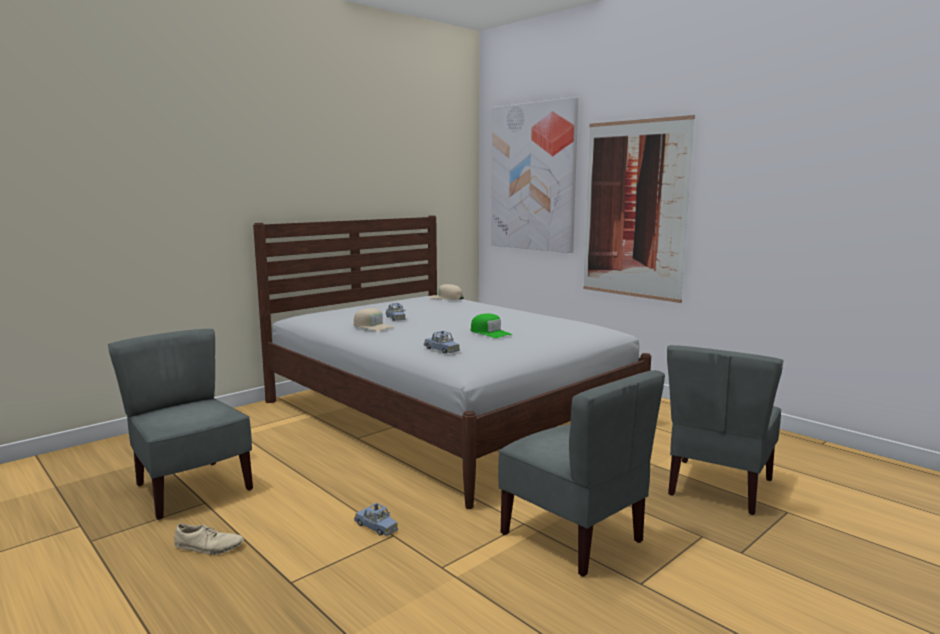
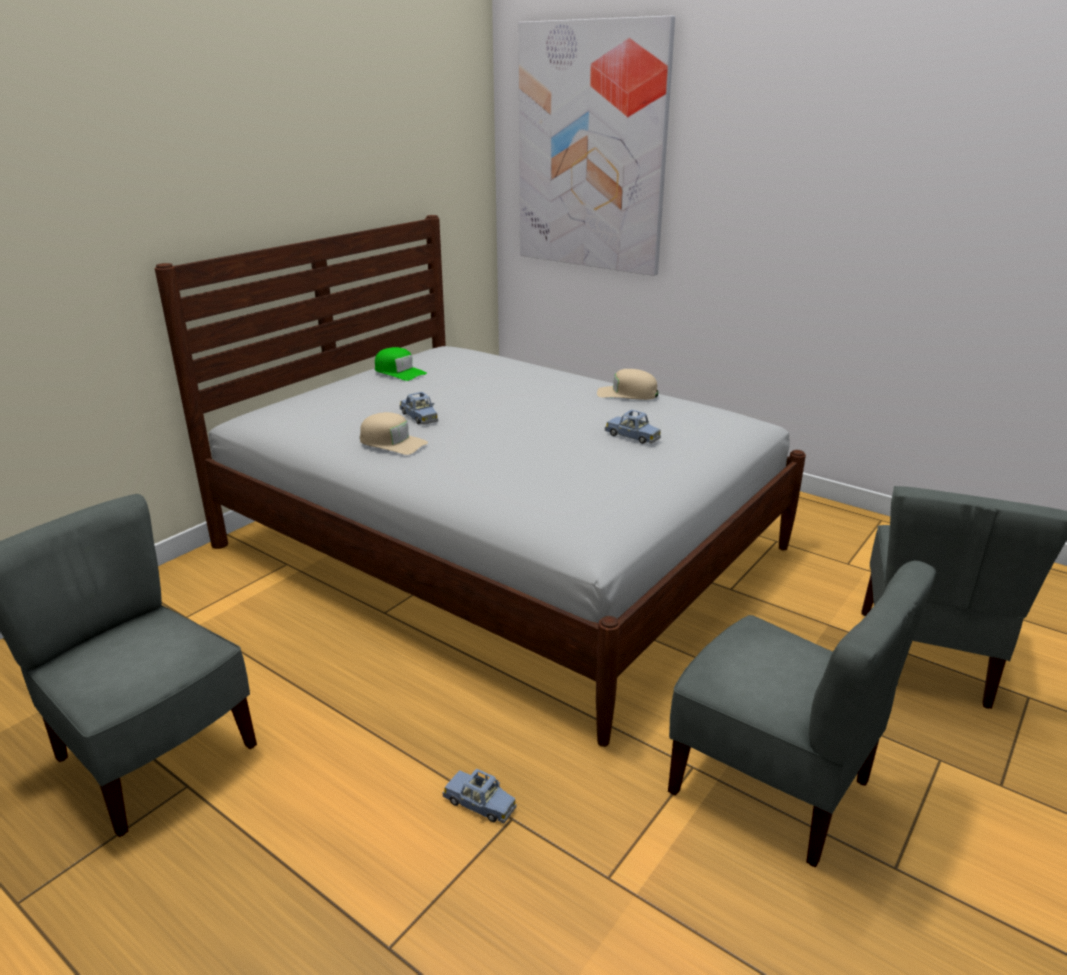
camera: 10 degrees left, 15 degrees up
beige shoe [174,524,244,554] -> none
blue toy car [424,331,460,354] -> blue toy car moved to [605,410,661,444]
beige cap [429,284,464,300] -> beige cap moved to [597,369,658,400]
green cap [471,313,512,338] -> green cap moved to [375,347,427,381]
picture [583,115,695,303] -> none

